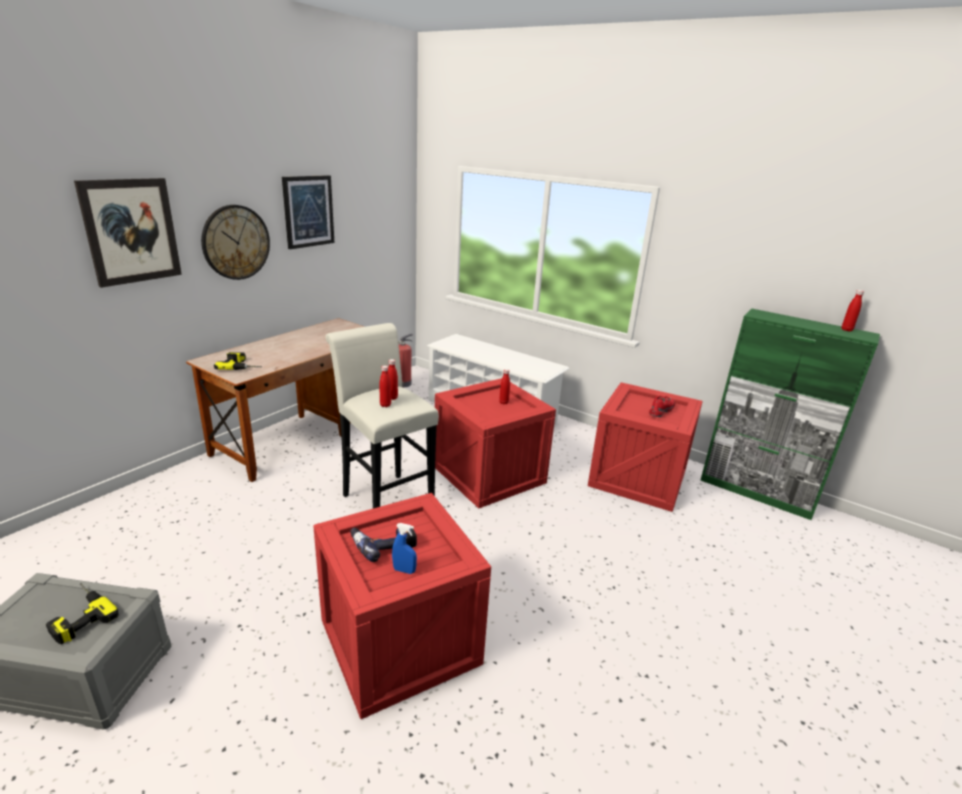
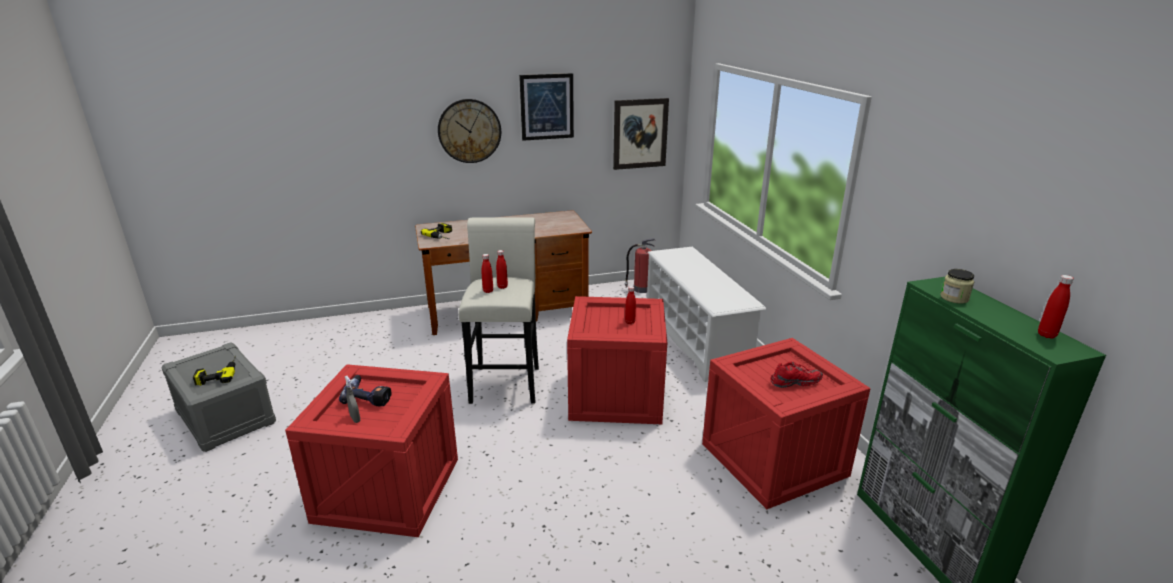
camera: 40 degrees right, 0 degrees up
picture [74,178,182,288] -> picture moved to [613,98,669,170]
blue spray bottle [392,523,417,574] -> grey spray bottle [345,376,360,423]
none -> jar [940,269,974,304]

